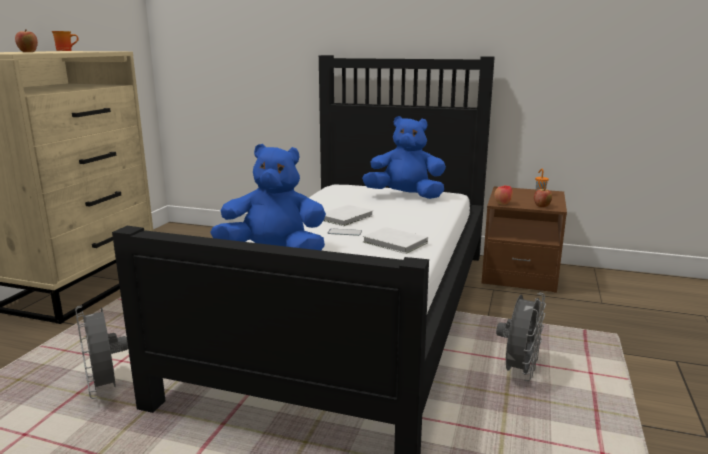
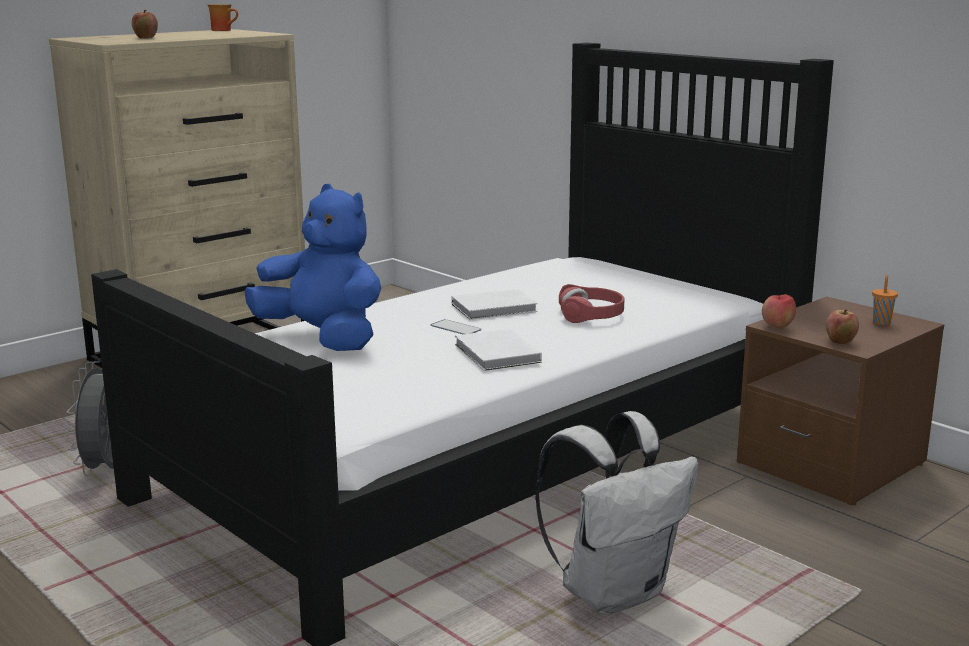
camera: 30 degrees right, 0 degrees up
blue plush toy [362,116,446,199] -> none
grey fan [496,292,546,381] -> white backpack [535,411,698,614]
none -> red headphones [559,284,624,323]

